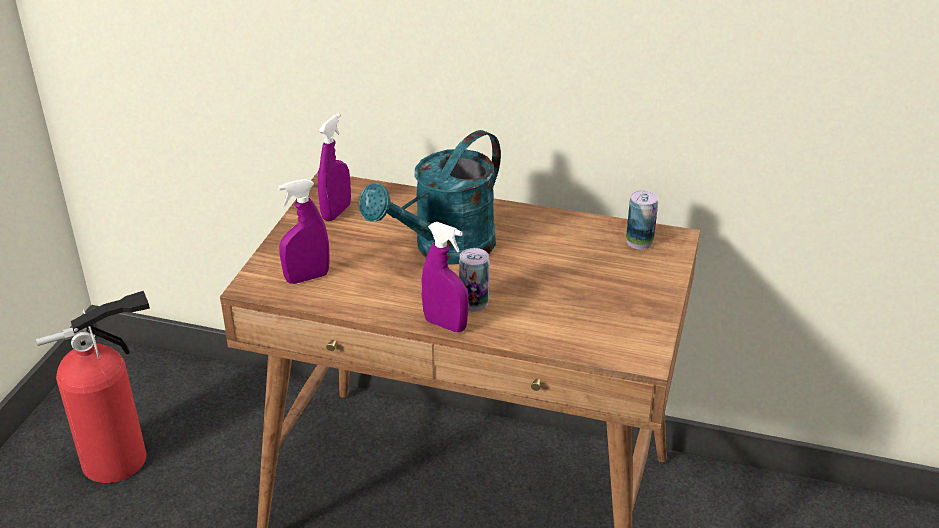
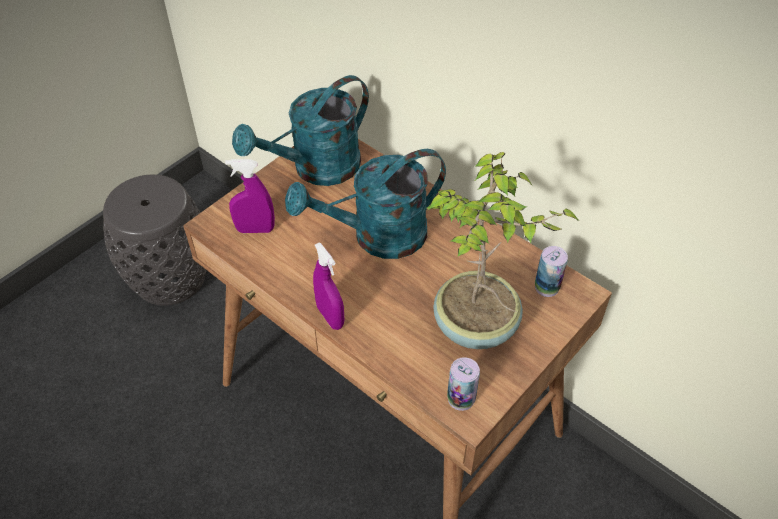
camera: 25 degrees right, 15 degrees up
fire extinguisher [36,291,150,483] -> grey stool [103,174,206,306]
purple spray bottle [318,113,351,221] -> turquoise watering can [232,75,369,186]
can [459,248,490,312] -> can moved to [447,357,480,411]
none -> potted plant [427,152,578,349]

